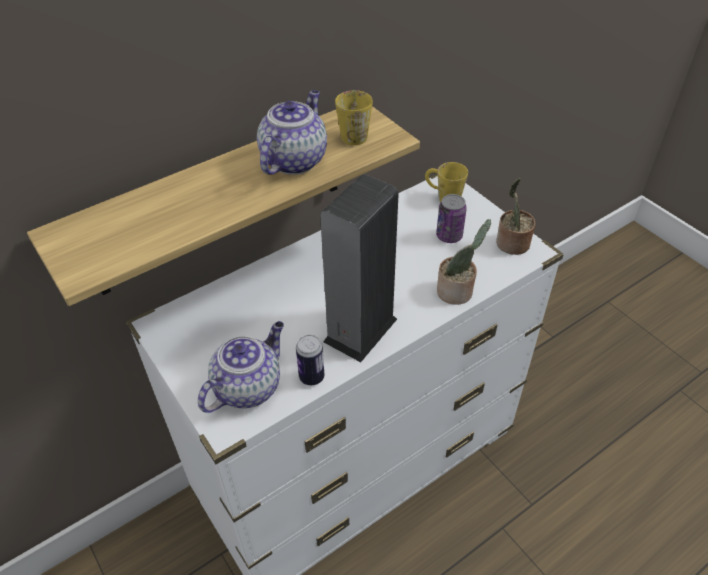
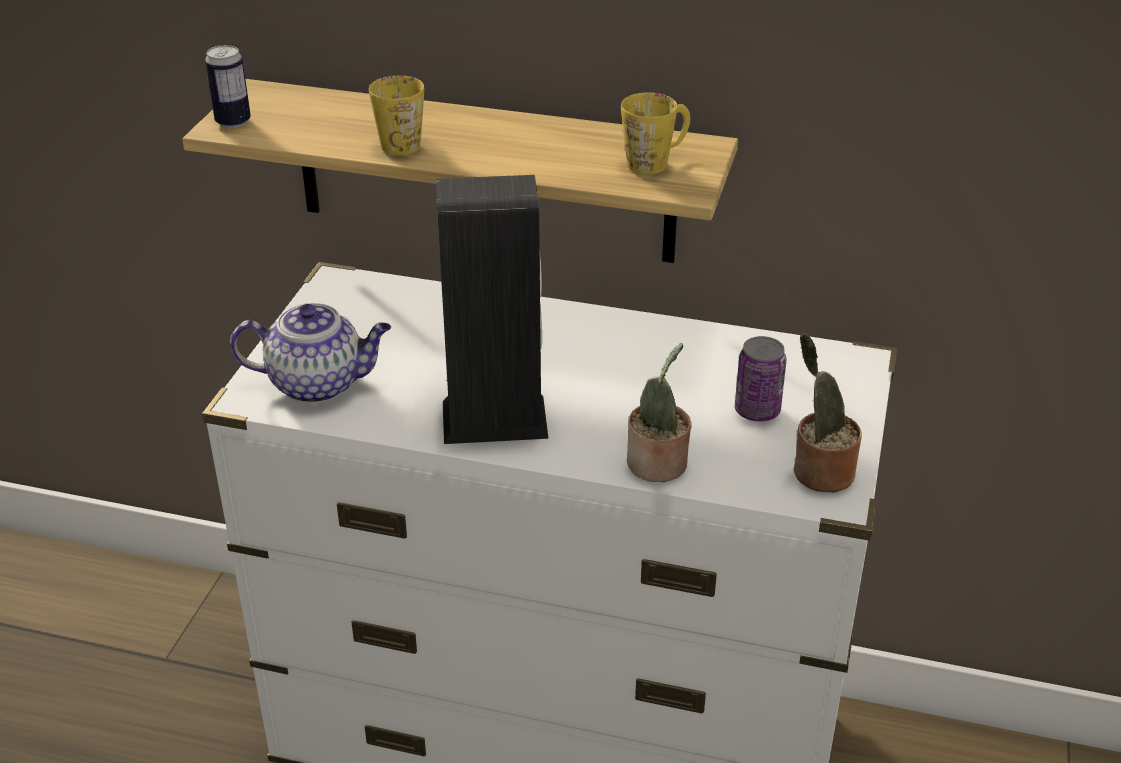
camera: 50 degrees right, 10 degrees down
teapot [257,90,327,175] -> none
can [296,335,324,385] -> can moved to [205,45,251,128]
yellow mug [425,162,468,202] -> yellow mug moved to [369,75,424,155]

